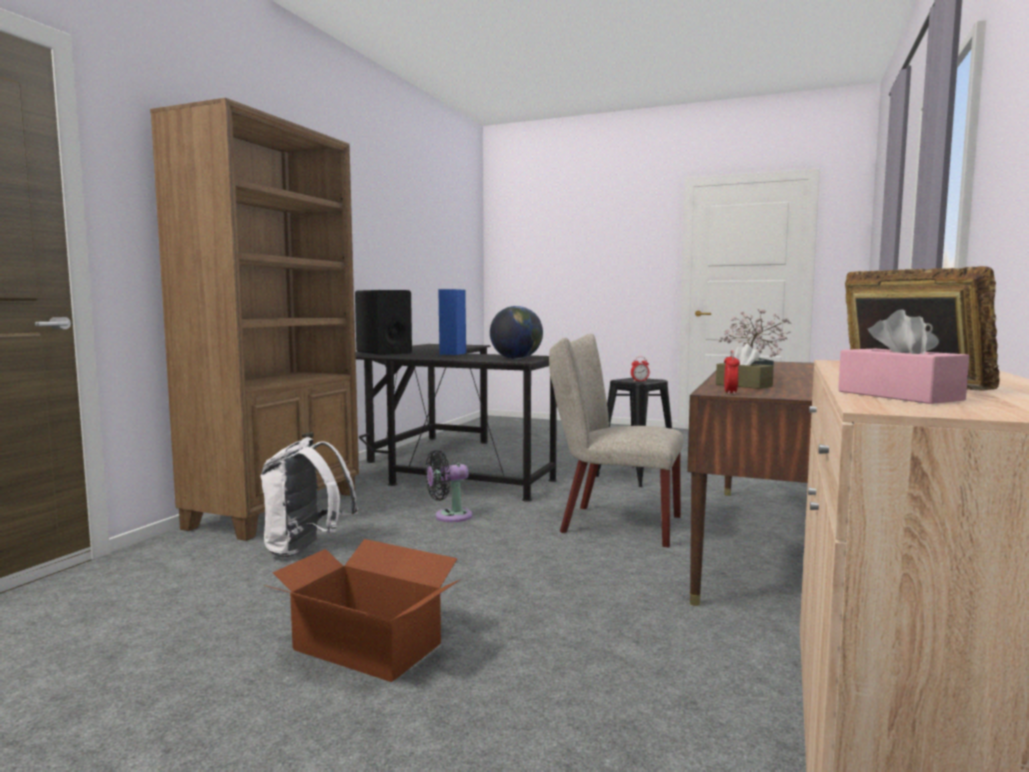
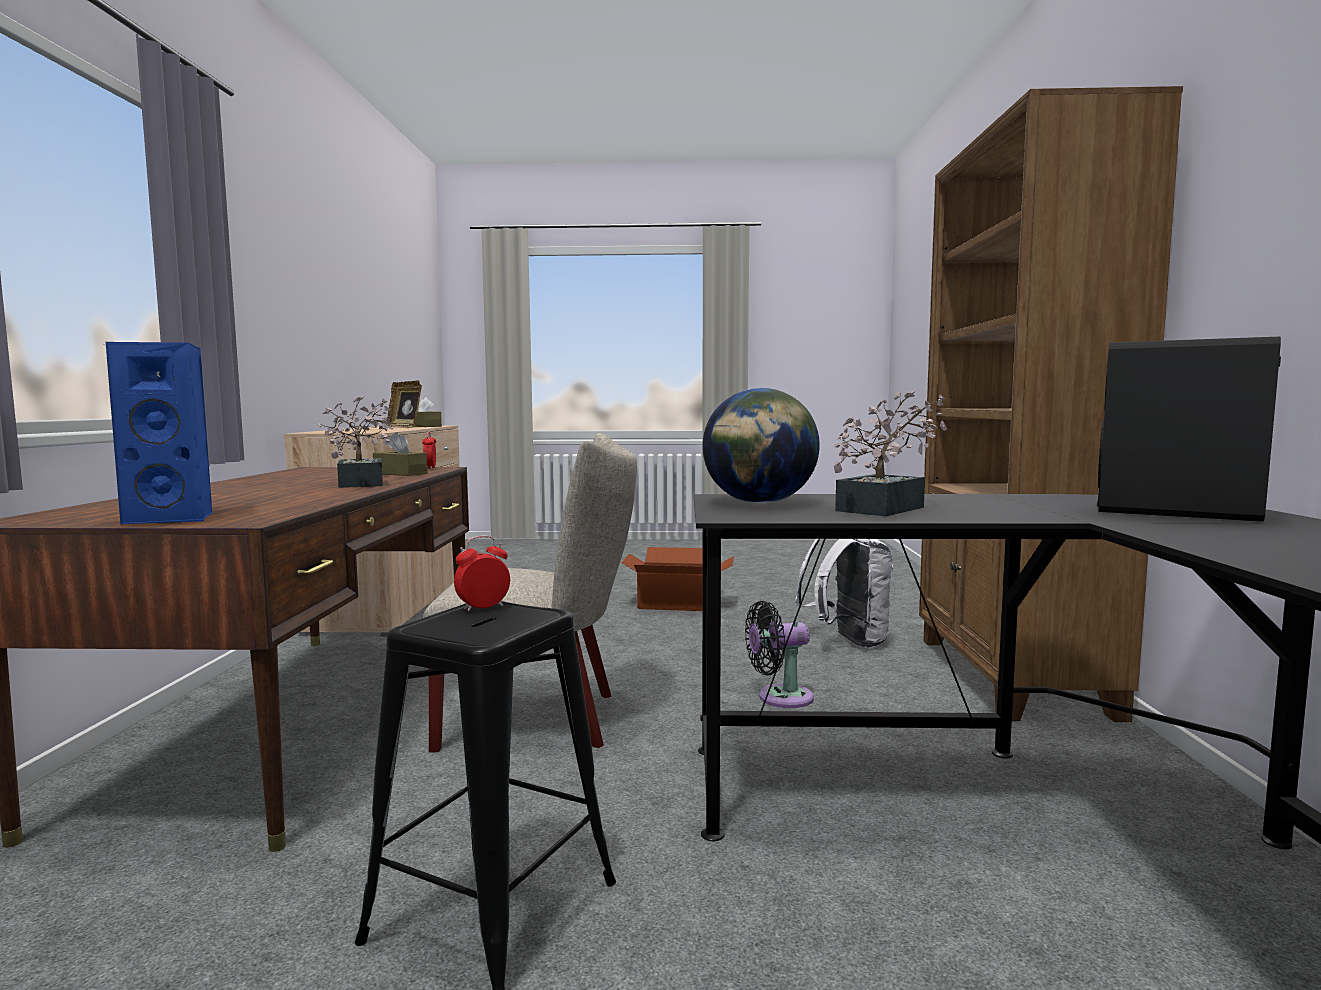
camera: 160 degrees right, 0 degrees up
black fan [425,450,472,522] -> black fan turned 150 degrees counterclockwise [745,601,814,708]
blue speaker [438,289,466,355] -> blue speaker moved to [105,342,212,525]
pink tissue box [838,309,969,404] -> brown tissue box [415,397,442,427]
none -> potted plant [834,390,947,516]

